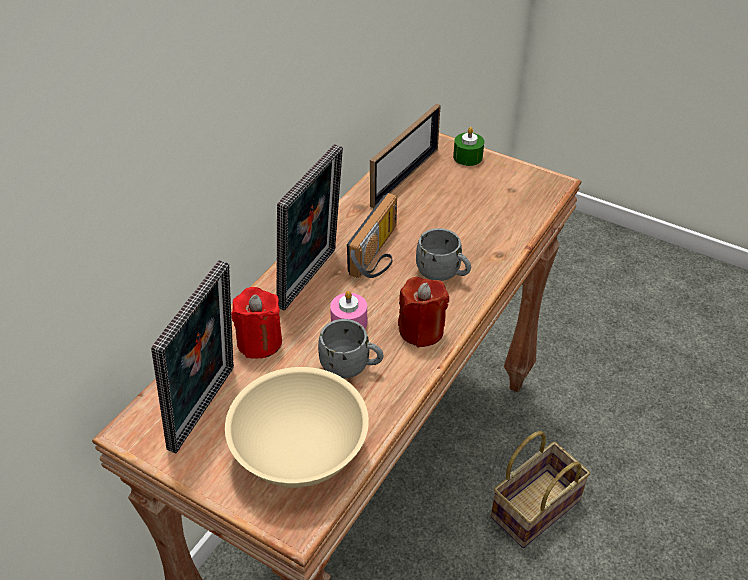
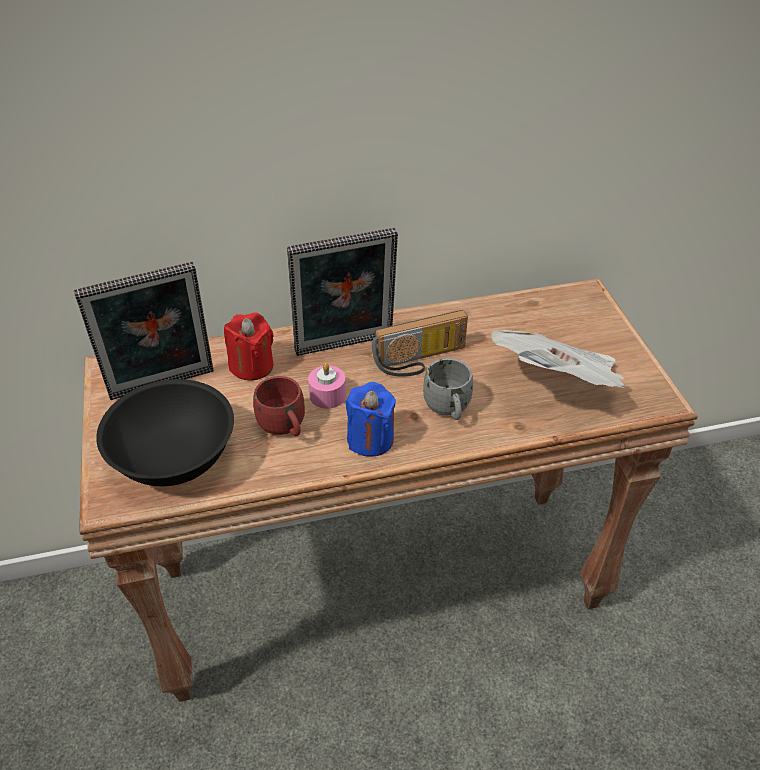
camera: 45 degrees right, 0 degrees up
beige bowl [225,367,369,488] -> black bowl [96,379,234,486]
grey mug [318,319,383,379] -> red mug [253,376,305,436]
picture frame [370,103,441,208] -> none
red candle [398,277,449,347] -> blue candle [345,382,396,457]
green candle [453,127,484,166] -> none
basket [491,431,590,548] -> none
none -> newspaper [491,330,625,388]

